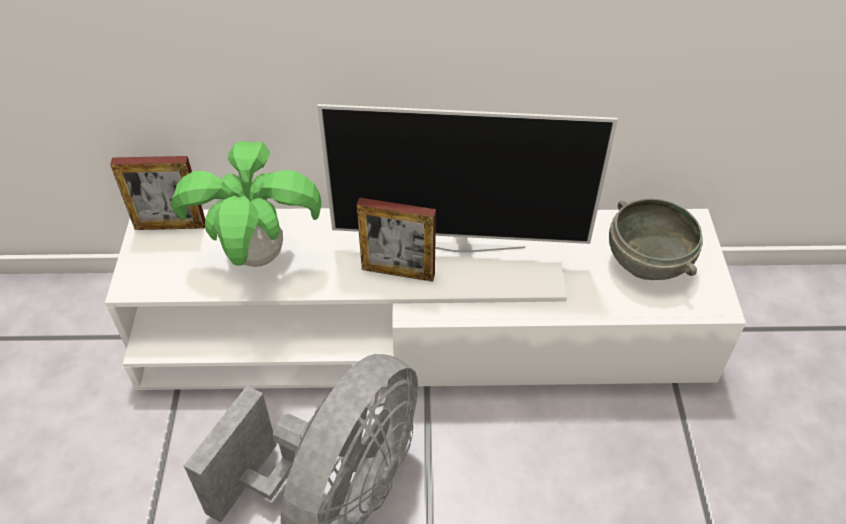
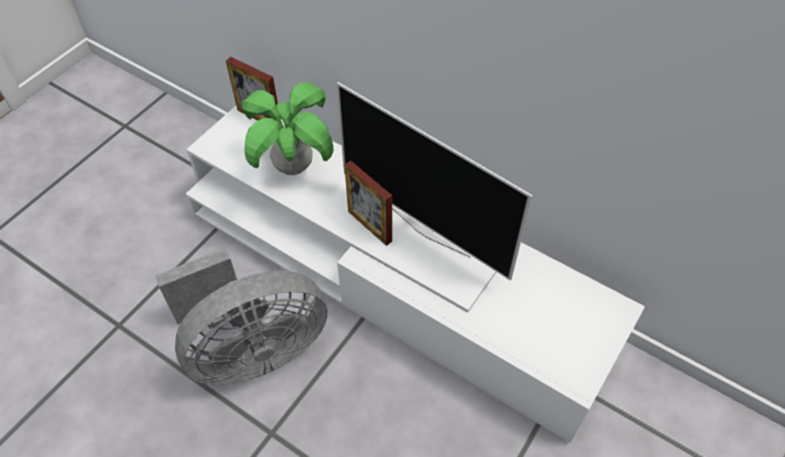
camera: 35 degrees right, 5 degrees up
grey bowl [609,199,703,280] -> none

